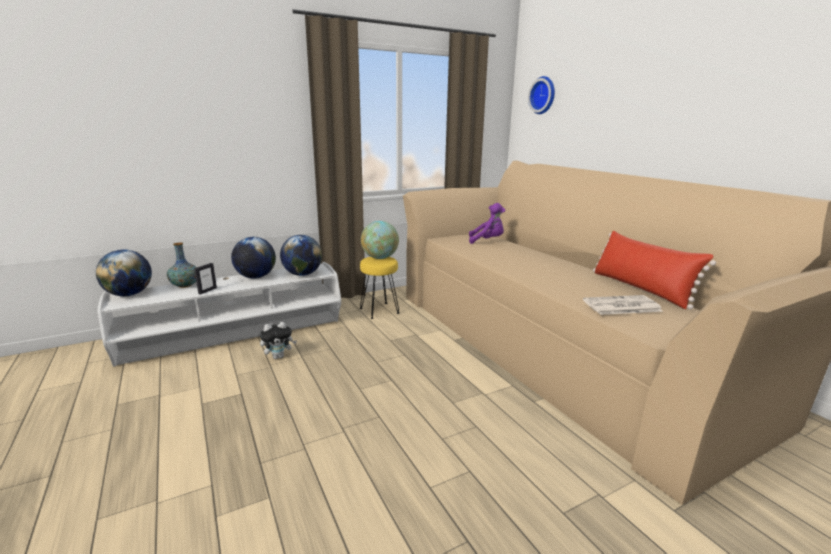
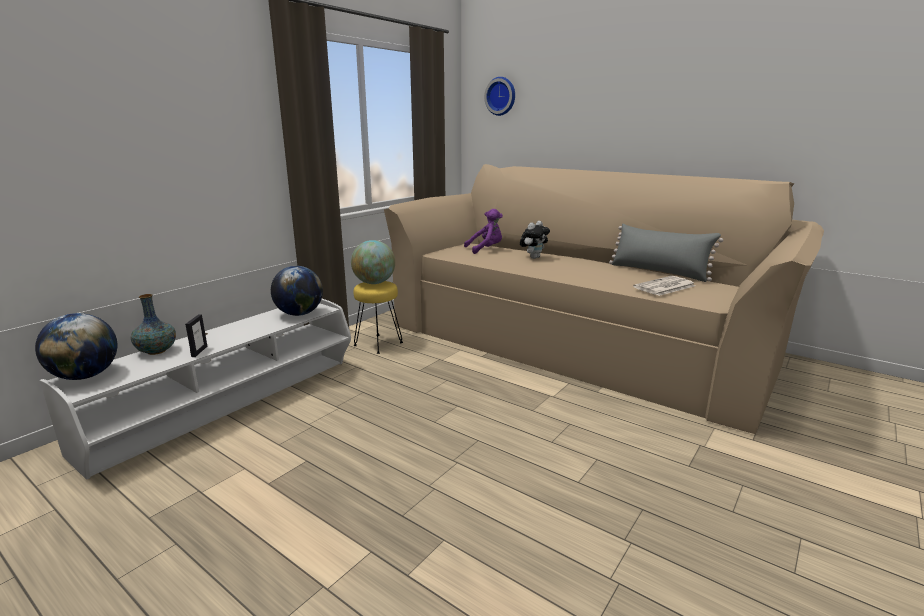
camera: 25 degrees left, 0 degrees up
globe [231,237,276,278] -> none
plush toy [260,322,297,359] -> plush toy moved to [520,221,550,259]
red pillow [593,231,716,309] -> grey pillow [609,224,723,282]

